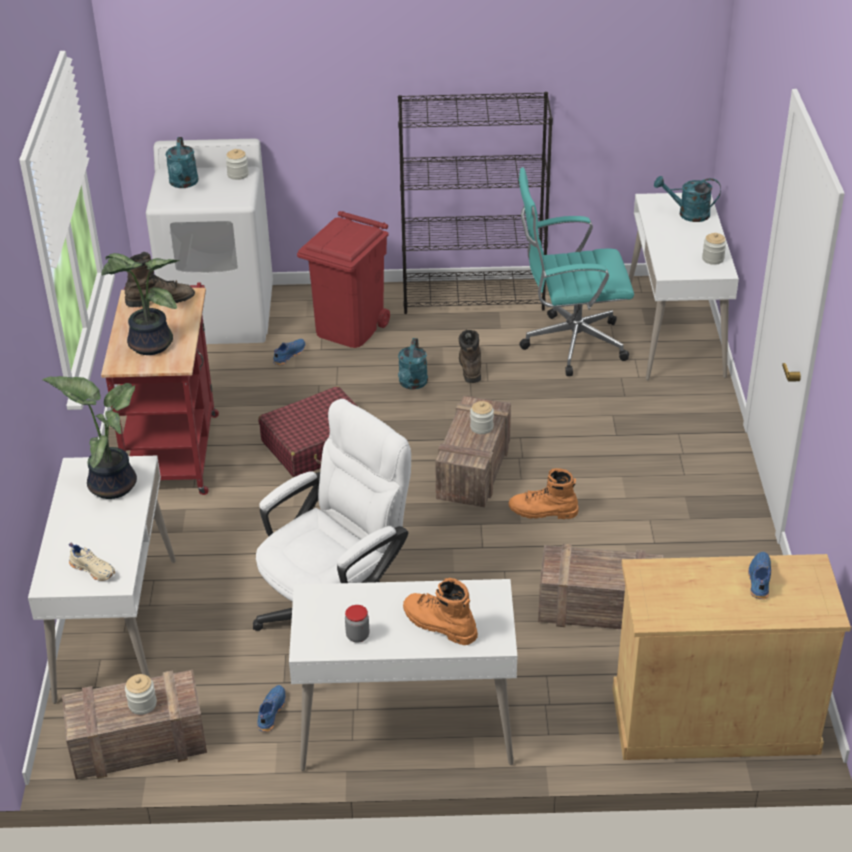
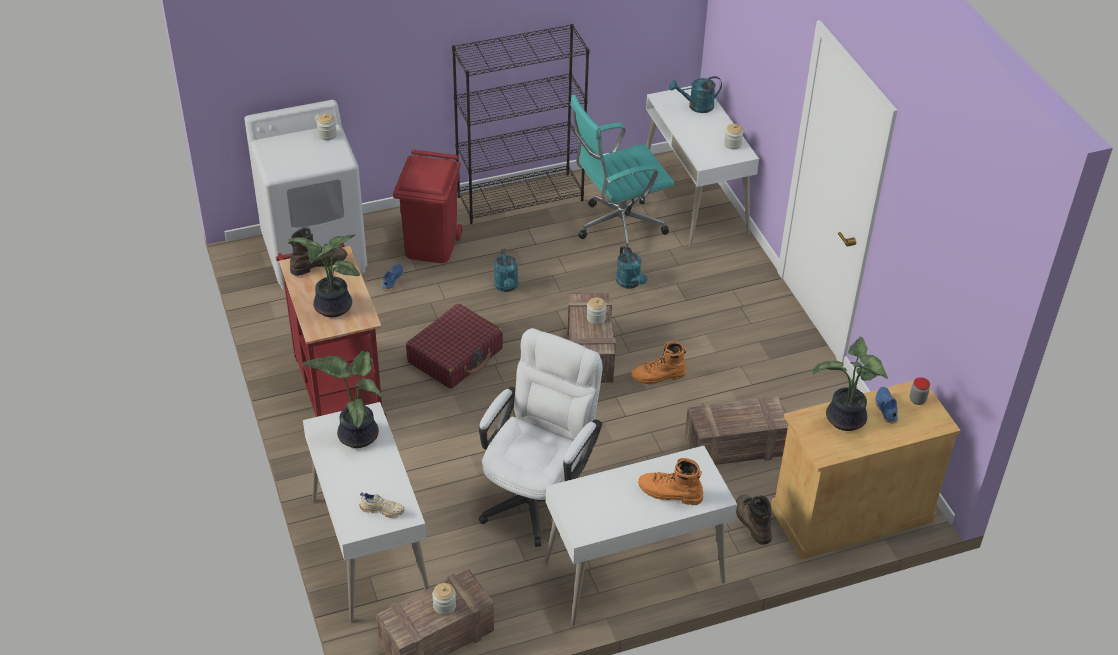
camera: 20 degrees left, 5 degrees up
turquoise watering can [166,137,198,188] -> turquoise watering can moved to [616,246,647,289]
blue shoe [257,685,286,732] -> none
jar [345,605,369,643] -> jar moved to [910,377,930,405]
brown boot [459,330,481,383] -> brown boot moved to [736,494,772,545]
none -> potted plant [812,337,888,431]

